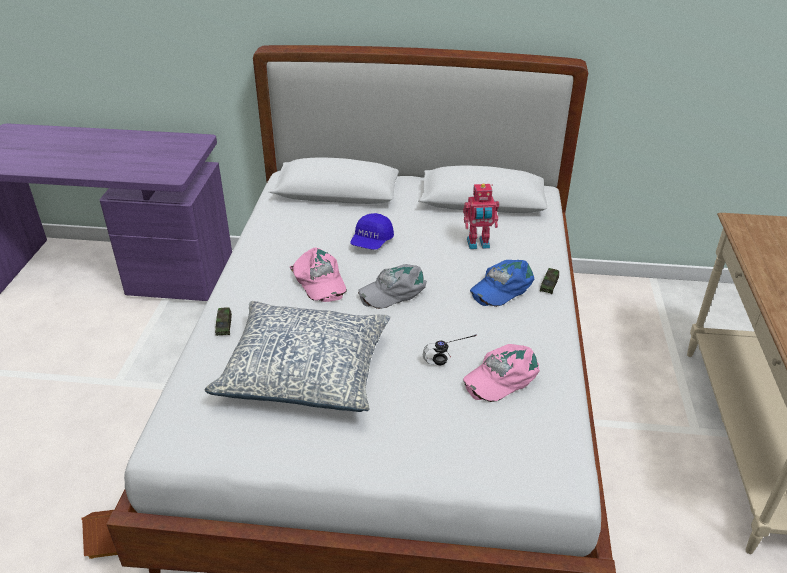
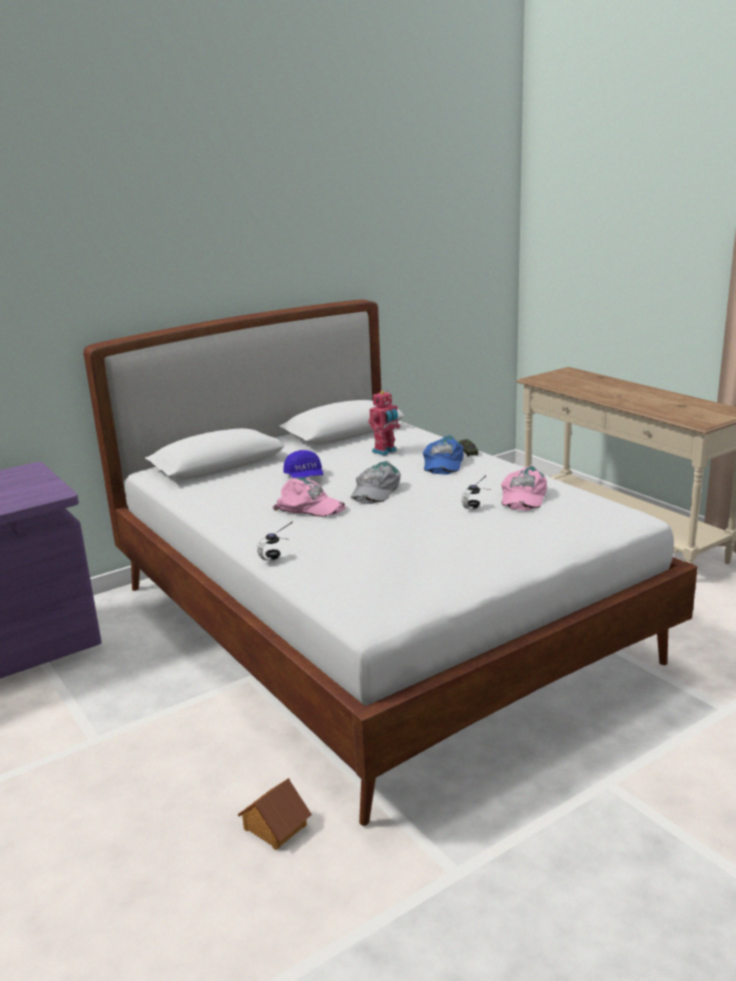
camera: 40 degrees left, 15 degrees down
pillow [205,301,391,412] -> none
toy car [215,307,232,336] -> headphones [257,521,293,560]

